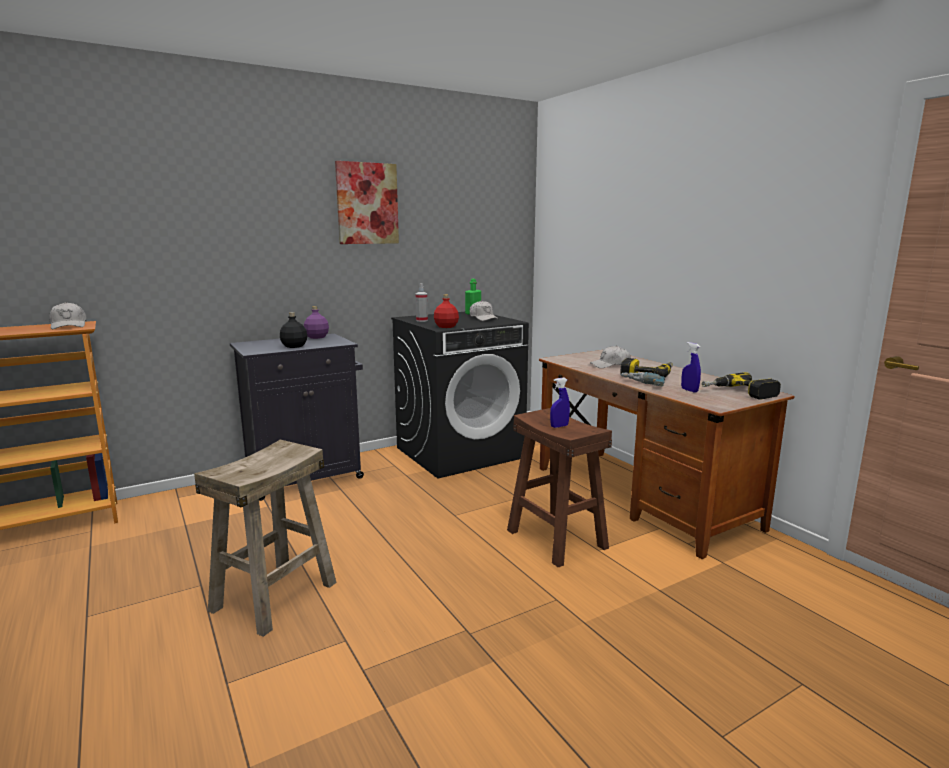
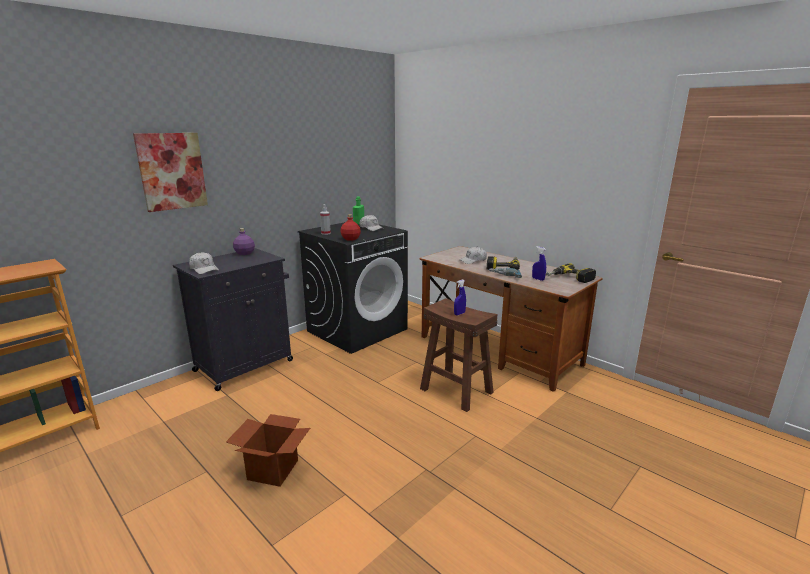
camera: 15 degrees left, 5 degrees up
white cap [49,302,87,329] -> white cap moved to [189,252,219,274]
beige stool [194,440,337,637] -> cardboard box [226,414,310,487]
black bottle [280,312,307,348] -> none
picture [335,161,399,244] -> picture moved to [133,133,208,212]

